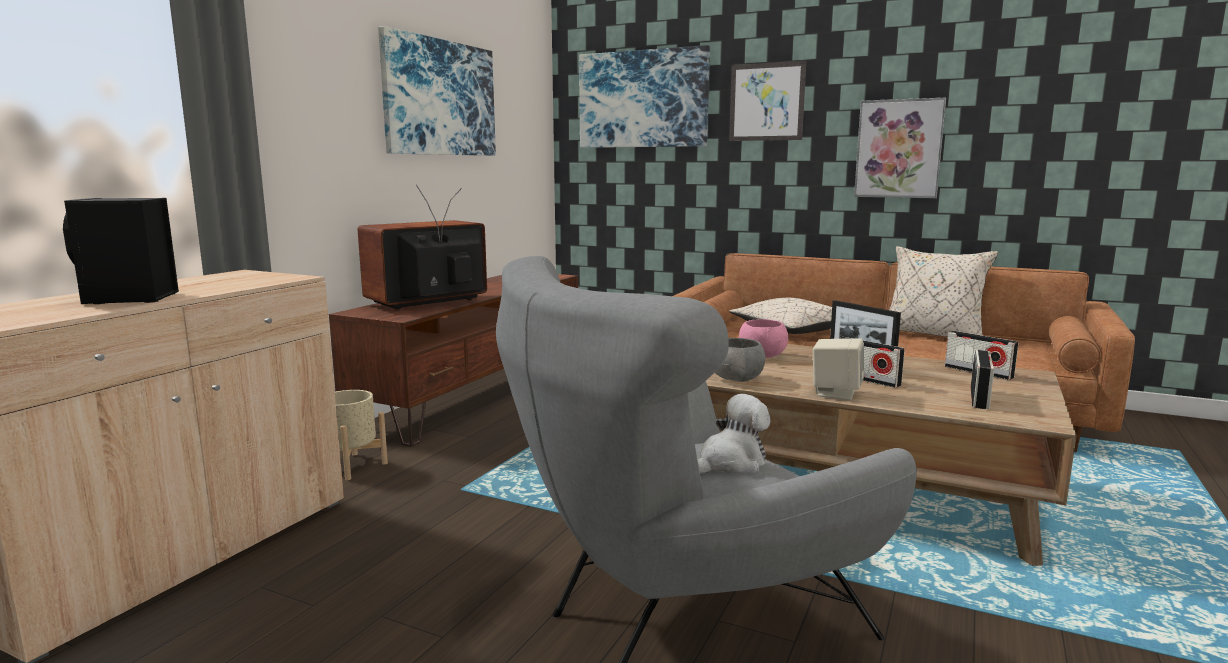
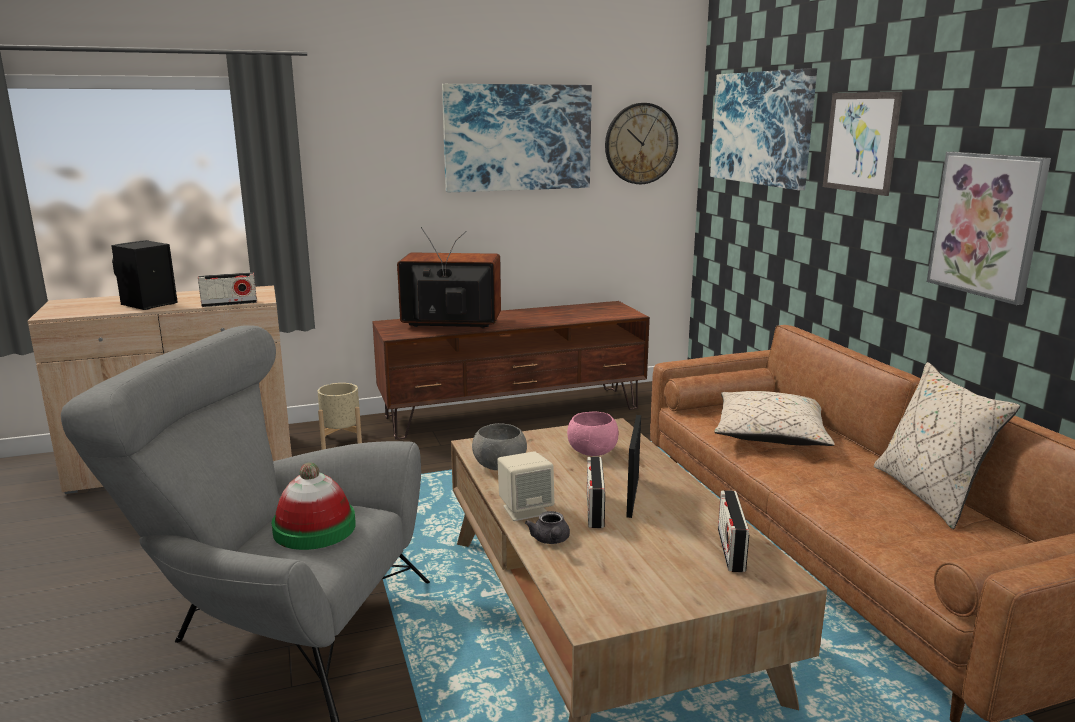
camera: 45 degrees right, 5 degrees up
plush toy [697,394,771,474] -> hat [272,462,356,550]
radio [971,350,994,409] -> radio moved to [198,272,257,307]
none -> grey teapot [525,511,570,544]
none -> wall clock [605,103,678,184]

